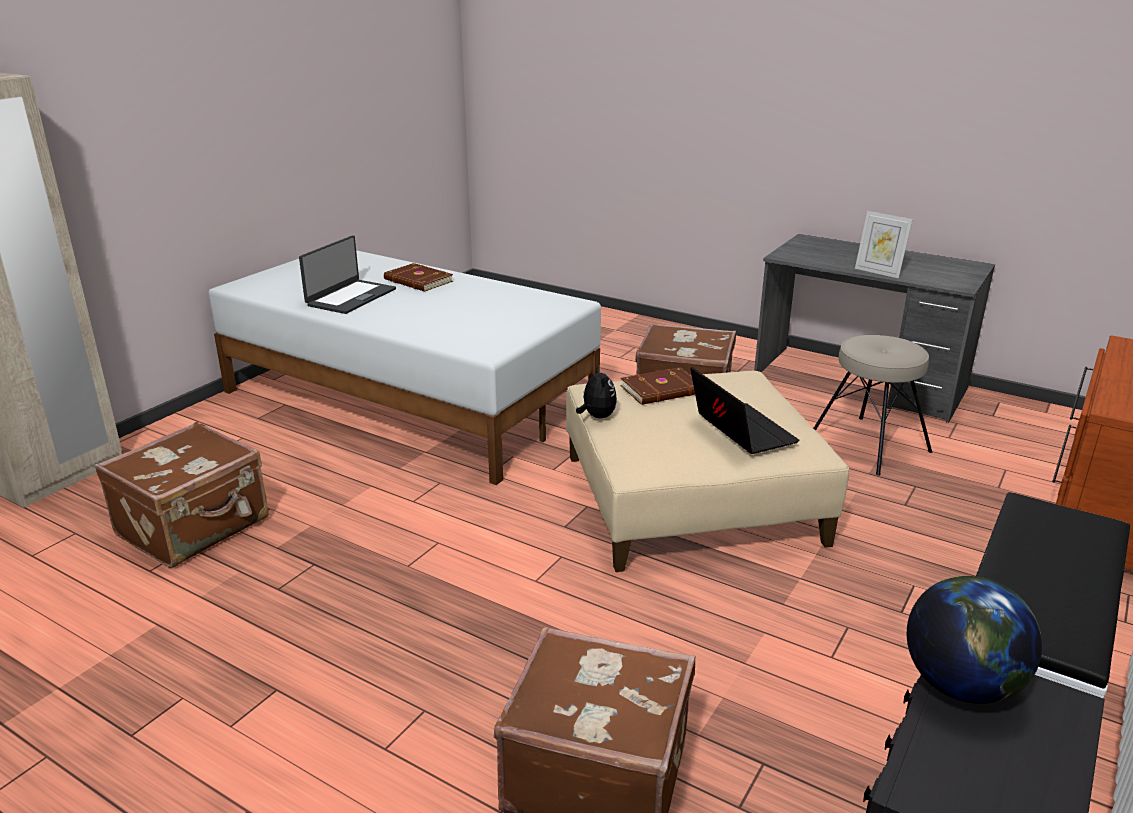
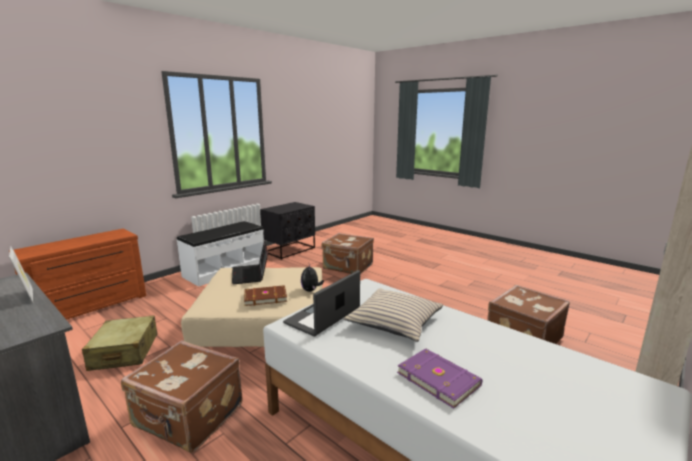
camera: 170 degrees left, 10 degrees down
laptop [299,235,396,314] -> laptop moved to [283,270,360,337]
brown book [384,263,453,291] -> purple book [397,348,482,409]
beige stool [813,335,932,476] -> beige suitcase [82,315,158,371]
globe [907,576,1042,704] -> none
none -> beige pillow [344,288,443,342]

